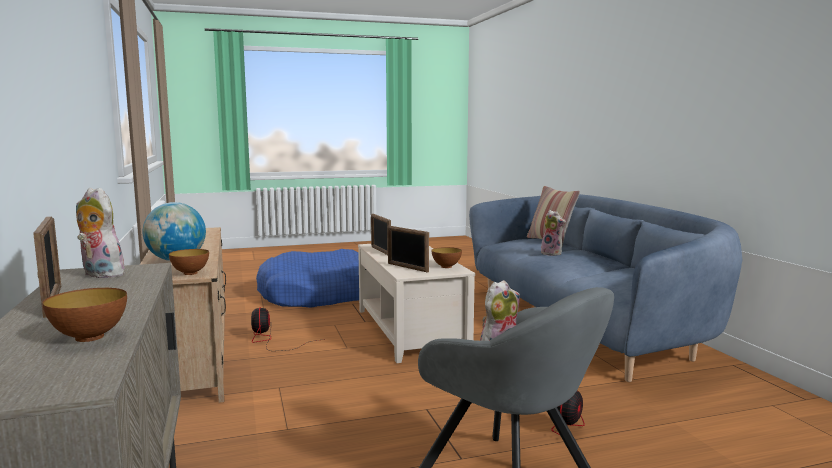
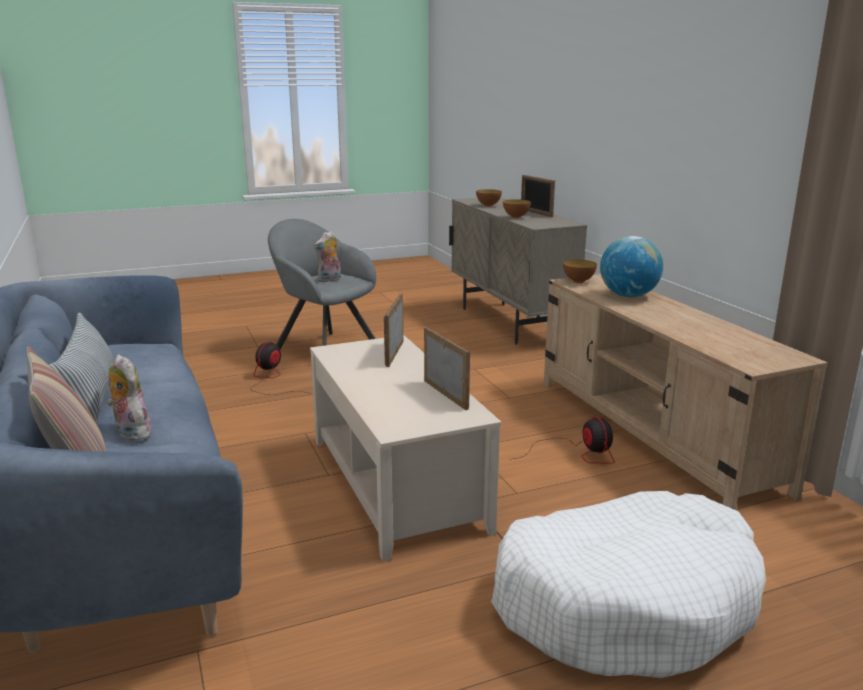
camera: 175 degrees right, 10 degrees up
plush toy [76,188,129,278] -> none
blue dog bed [256,249,359,307] -> white dog bed [491,491,766,678]
picture frame [388,226,429,273] -> picture frame turned 120 degrees counterclockwise [384,294,403,367]
bowl [431,247,462,268] -> bowl moved to [503,199,531,218]
none -> pillow [49,312,114,423]

